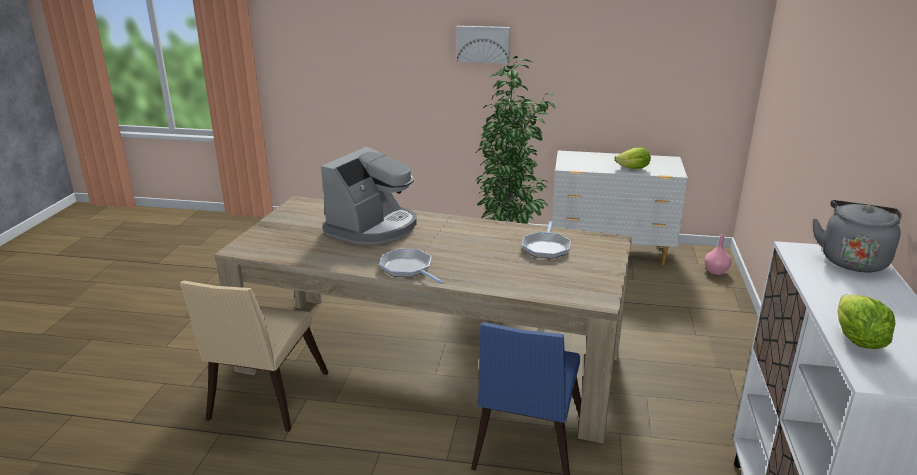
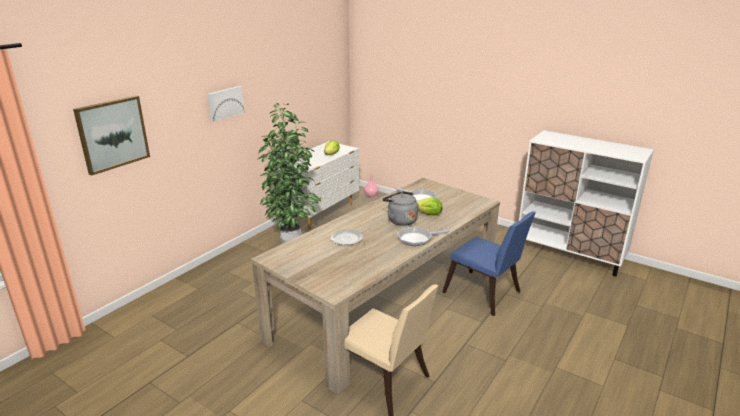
camera: 65 degrees left, 0 degrees up
coffee machine [321,147,417,245] -> plate [331,229,363,245]
grey kettle [813,200,902,272] -> grey kettle moved to [383,191,418,226]
lettuce [837,295,896,349] -> lettuce moved to [417,198,442,216]
none -> picture [73,95,150,176]

